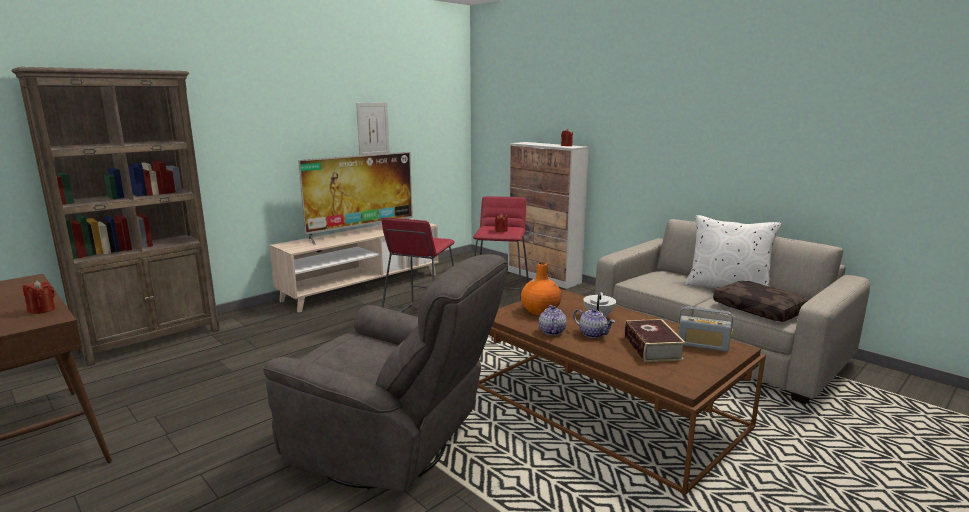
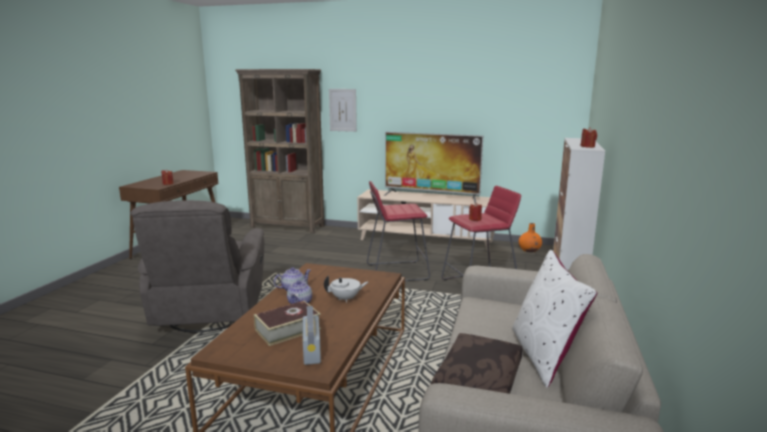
camera: 60 degrees right, 0 degrees up
picture [356,102,390,155] -> picture moved to [329,89,357,132]
orange vase [521,262,562,315] -> orange vase moved to [519,223,542,252]

